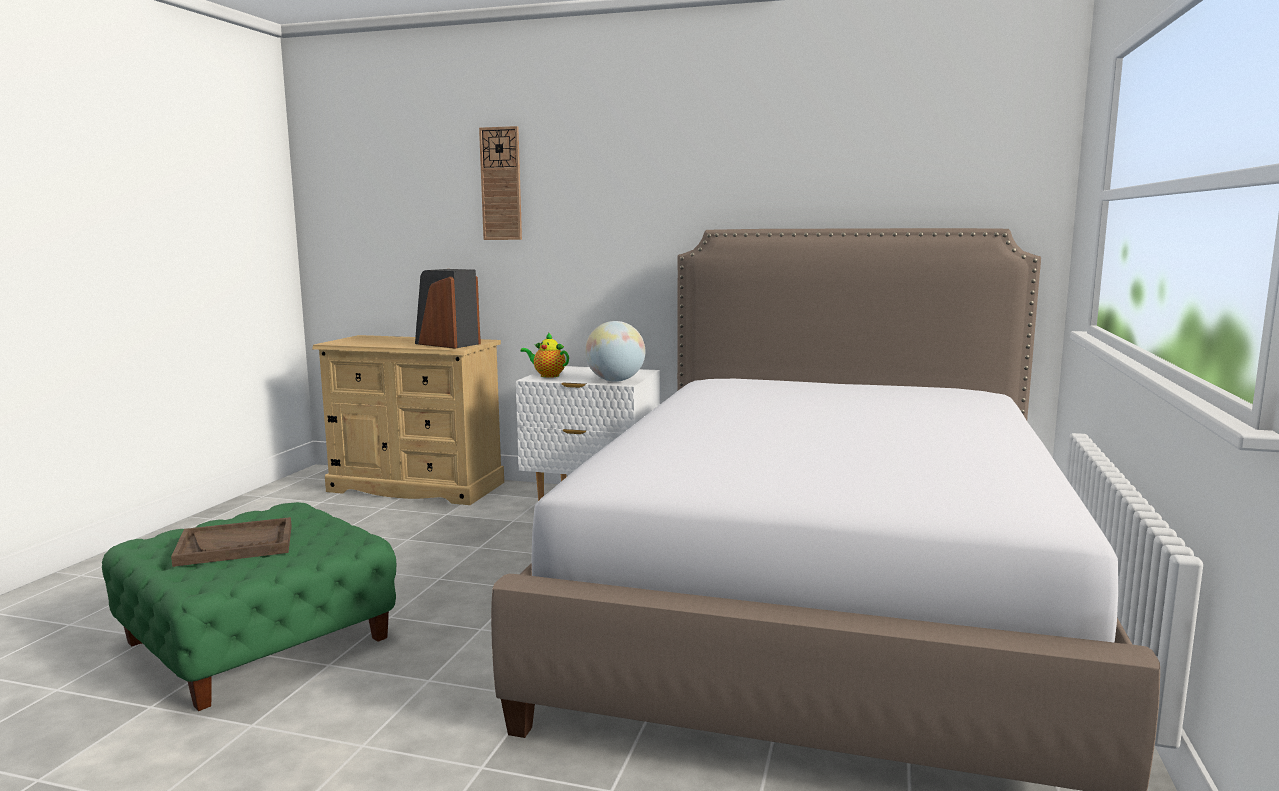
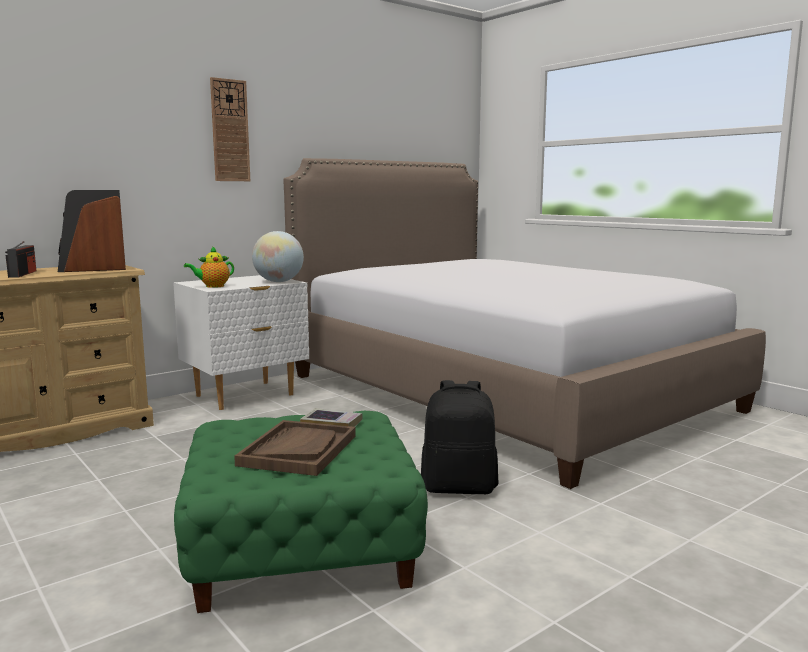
camera: 55 degrees left, 0 degrees up
wall clock [479,126,522,240] -> wall clock moved to [210,77,250,181]
none -> radio [5,241,37,278]
none -> book [300,408,363,427]
none -> black backpack [421,380,499,494]

